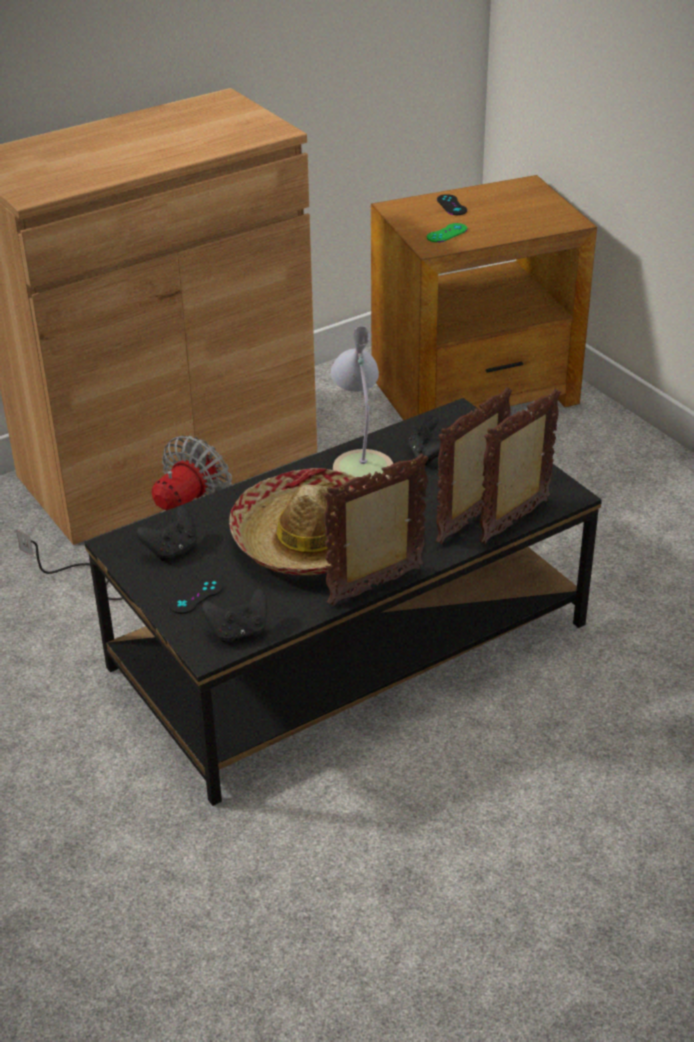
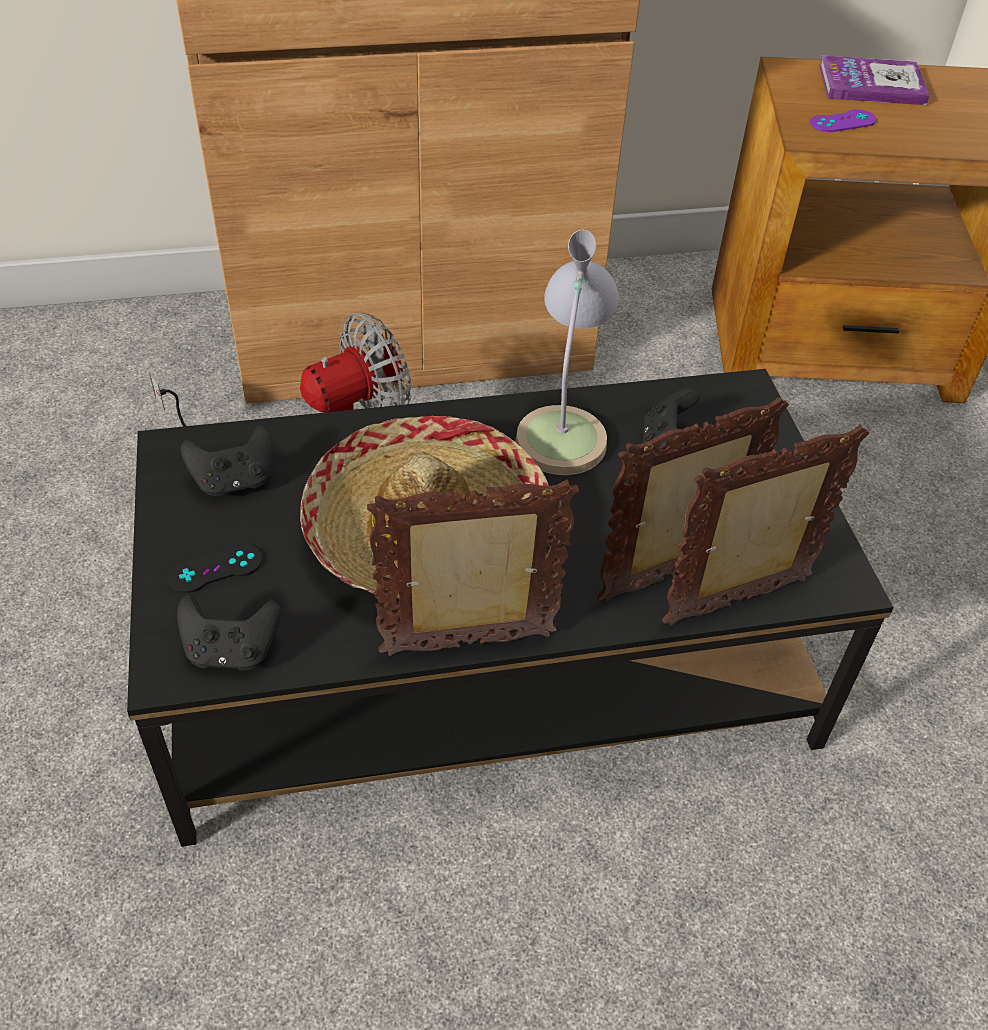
camera: 20 degrees right, 10 degrees up
green game controller [427,223,468,243] -> purple game controller [810,109,876,132]
black game controller [437,194,467,215] -> book [819,55,930,105]

